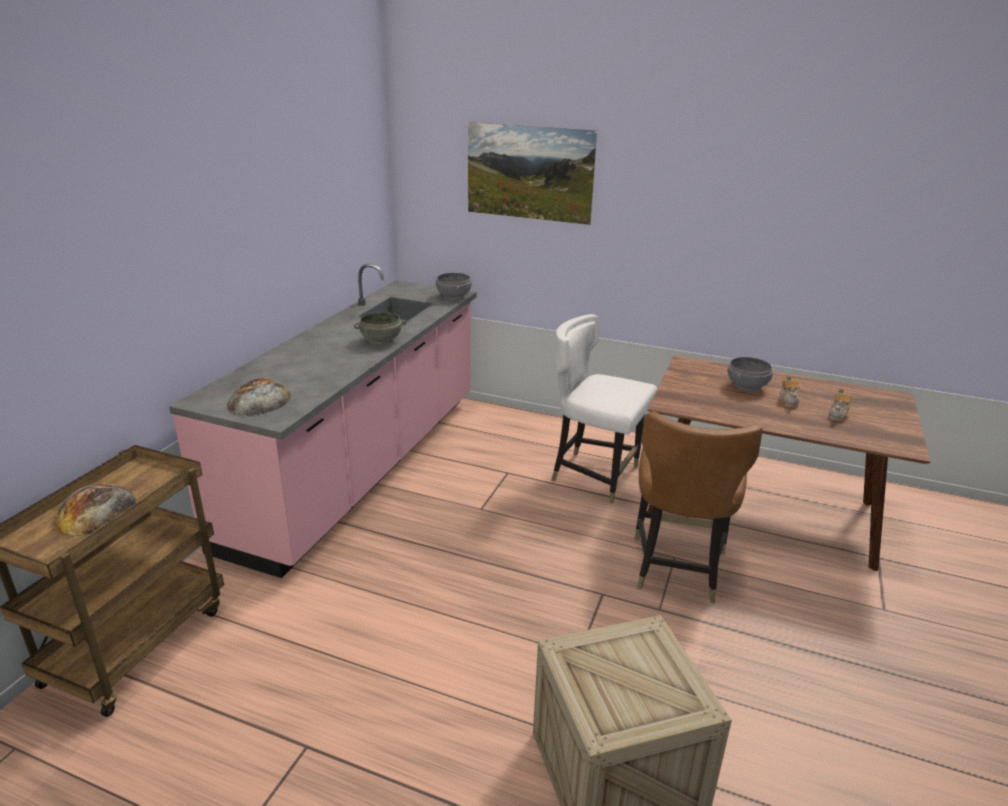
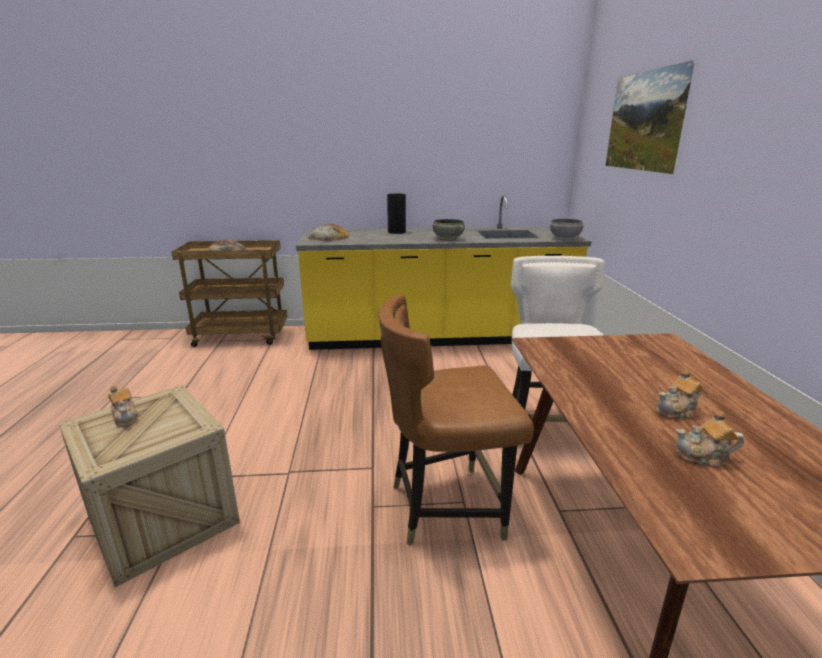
camera: 65 degrees right, 5 degrees down
pink counter [169,264,476,578] -> yellow counter [296,195,592,350]
grey bowl [728,357,773,392] -> none
none -> teapot [108,386,139,427]
none -> vase [387,193,406,234]

